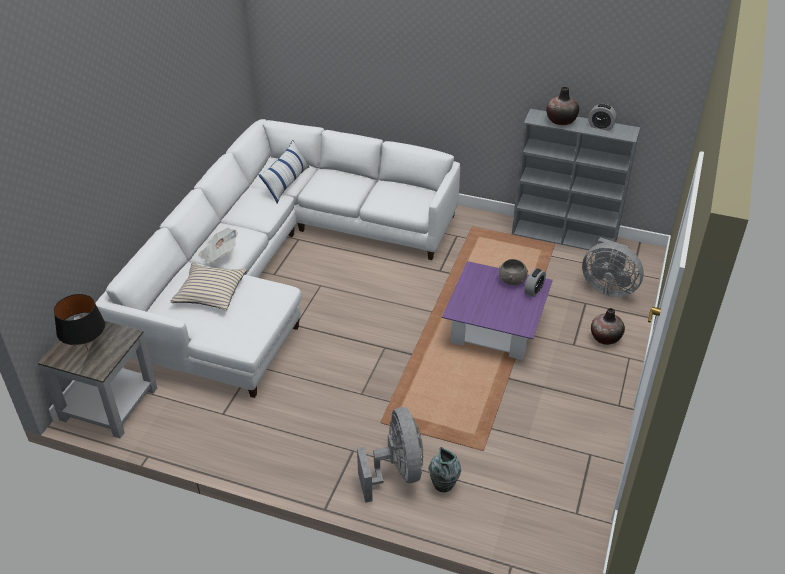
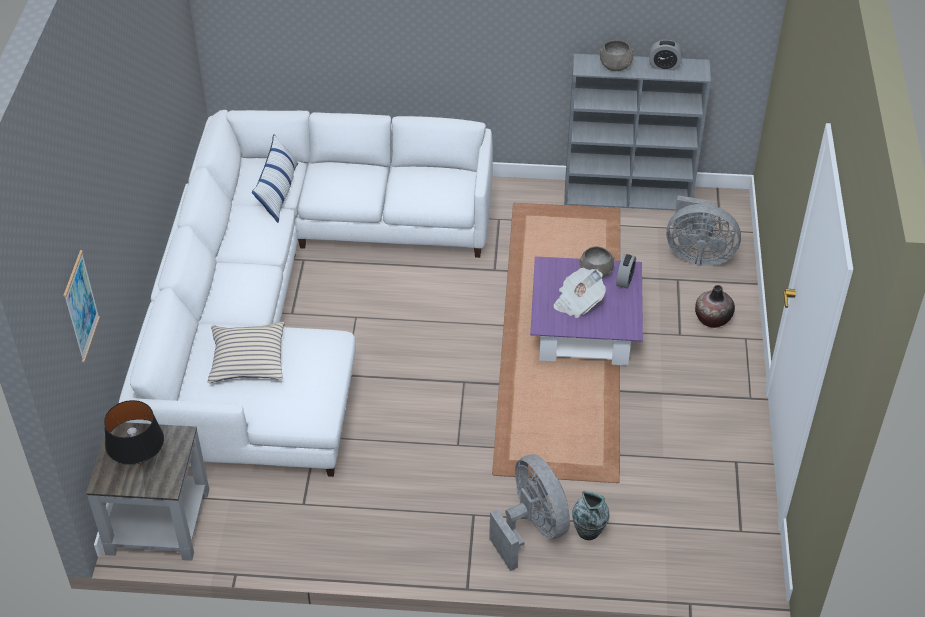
camera: 15 degrees left, 5 degrees up
newspaper [199,228,238,264] -> newspaper moved to [553,268,606,318]
vase [546,87,579,125] -> grey bowl [600,40,633,71]
none -> picture [63,250,100,363]

